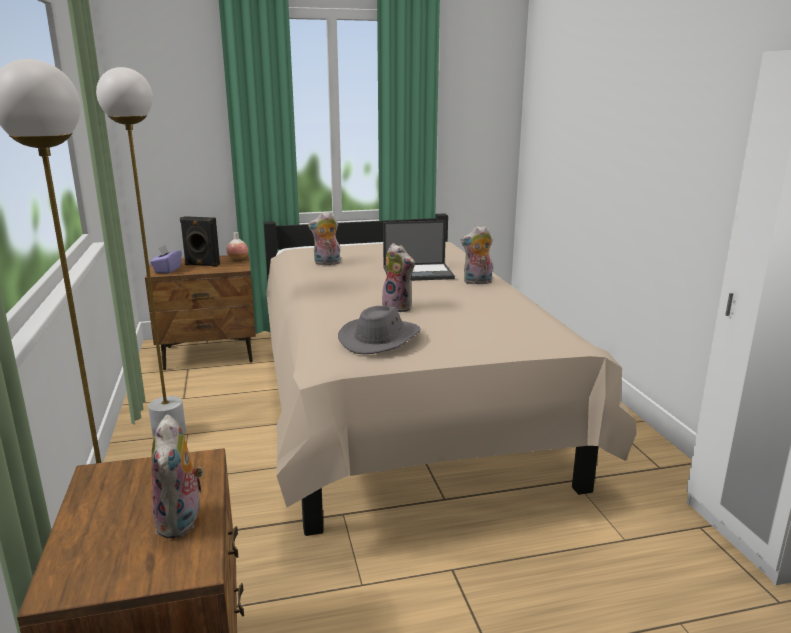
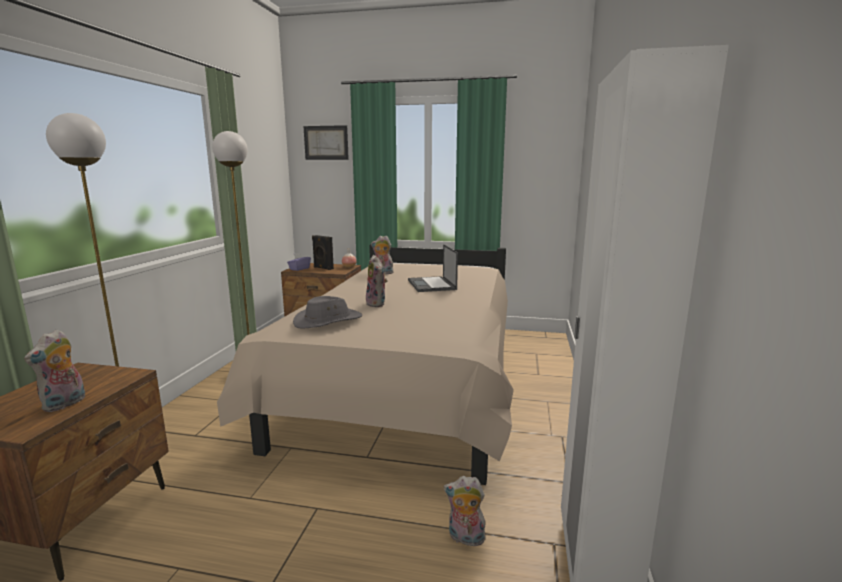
camera: 25 degrees right, 5 degrees down
laptop [383,220,455,281] -> laptop turned 60 degrees clockwise [408,244,458,292]
plush toy [460,225,493,284] -> plush toy moved to [444,476,486,549]
none -> picture [304,125,349,160]

